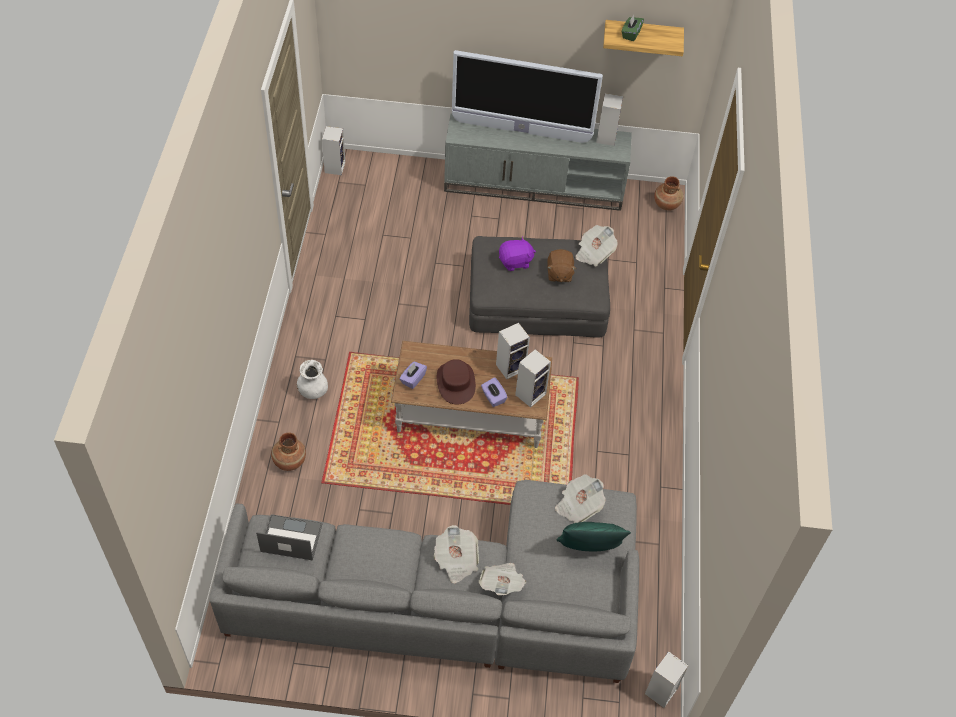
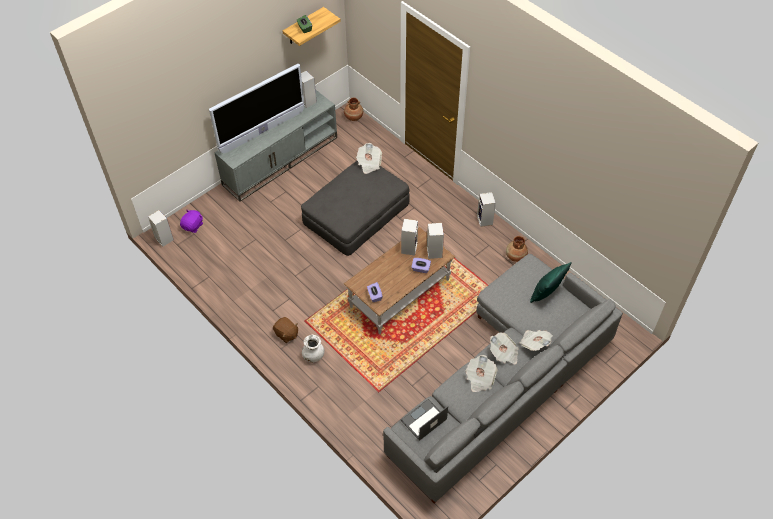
camera: 45 degrees left, 0 degrees up
brown vase [271,432,306,471] -> brown vase moved to [506,236,528,262]
brown hat [437,359,476,404] -> none
purple plush toy [499,236,536,271] -> purple plush toy moved to [180,209,203,233]
brown plush toy [547,249,577,282] -> brown plush toy moved to [273,317,298,343]
newspaper [555,475,606,523] -> newspaper moved to [465,355,498,392]
speaker [645,651,688,708] -> speaker moved to [477,192,496,227]

